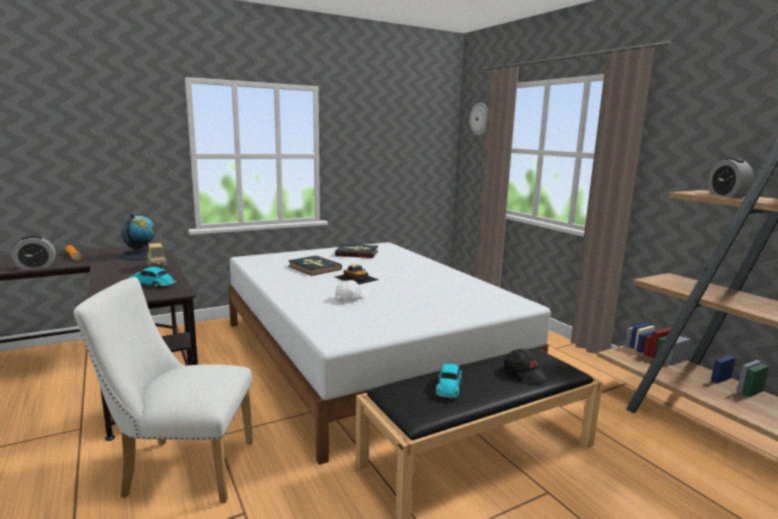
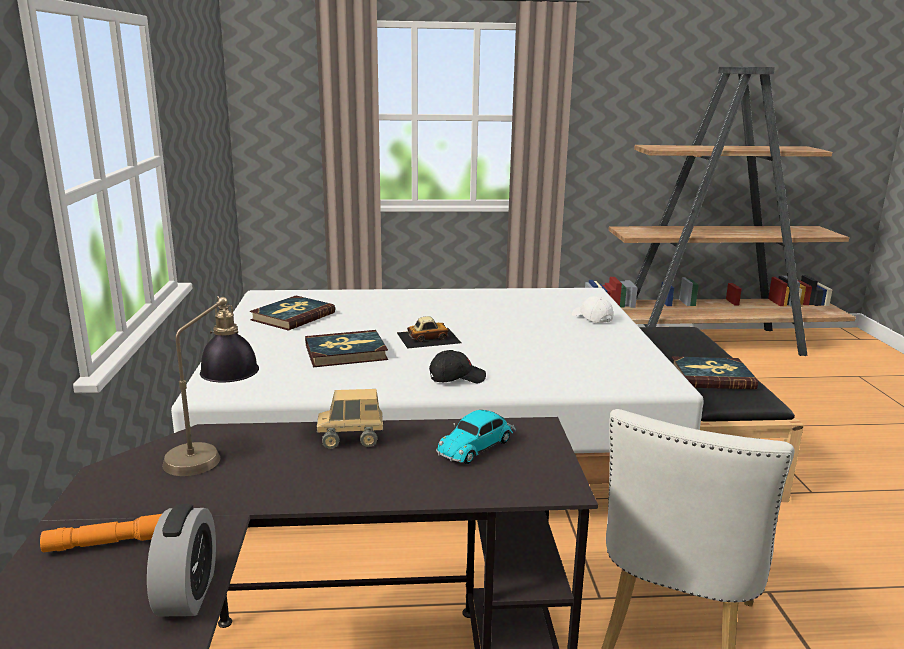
camera: 65 degrees left, 5 degrees up
globe [120,213,156,260] -> table lamp [162,296,259,476]
white cap [335,280,368,302] -> white cap moved to [572,296,613,323]
toy car [436,363,462,399] -> book [672,356,758,389]
wall clock [469,103,488,135] -> none
black cap [504,349,548,384] -> black cap moved to [429,350,486,383]
alarm clock [708,158,754,198] -> none

